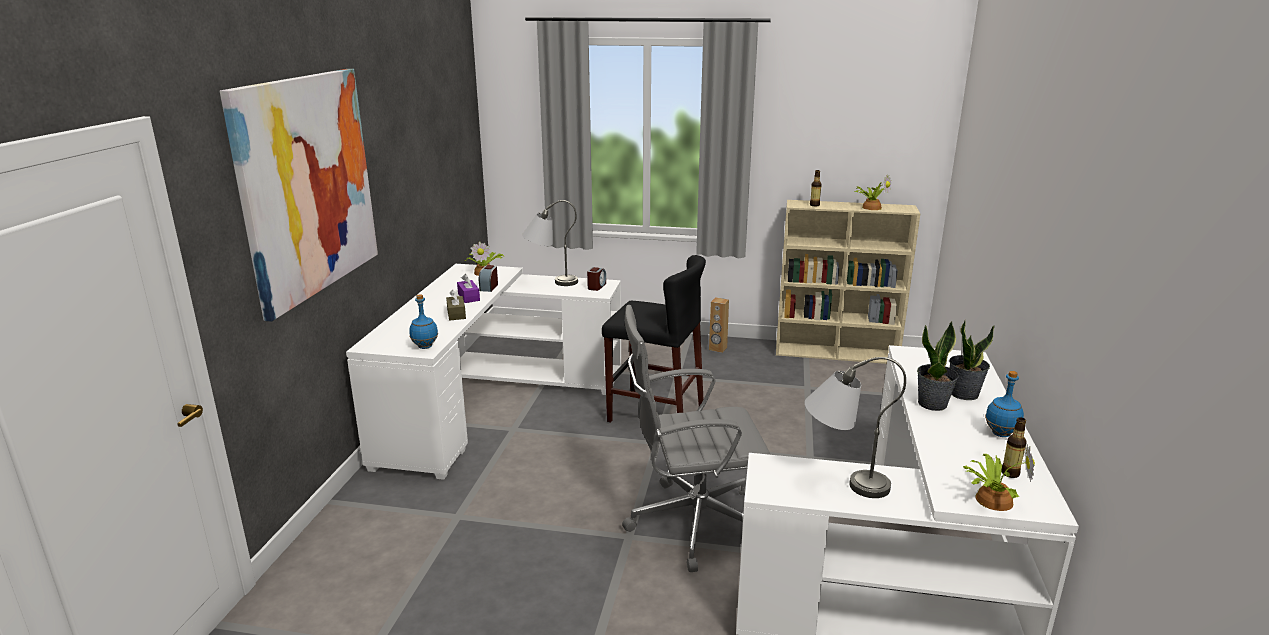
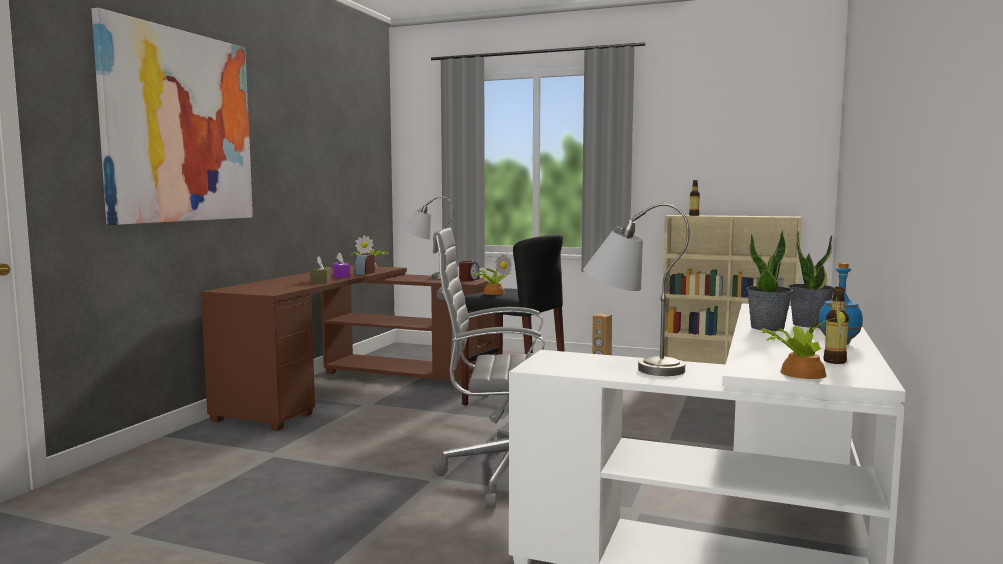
camera: 10 degrees right, 15 degrees down
white desk [346,264,621,480] -> brown desk [201,265,496,431]
blue bottle [409,294,438,349] -> none
potted plant [854,175,892,210] -> potted plant moved to [475,253,512,295]

